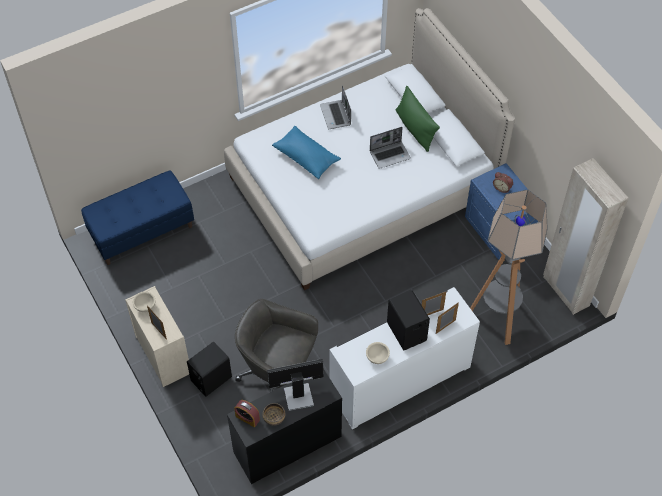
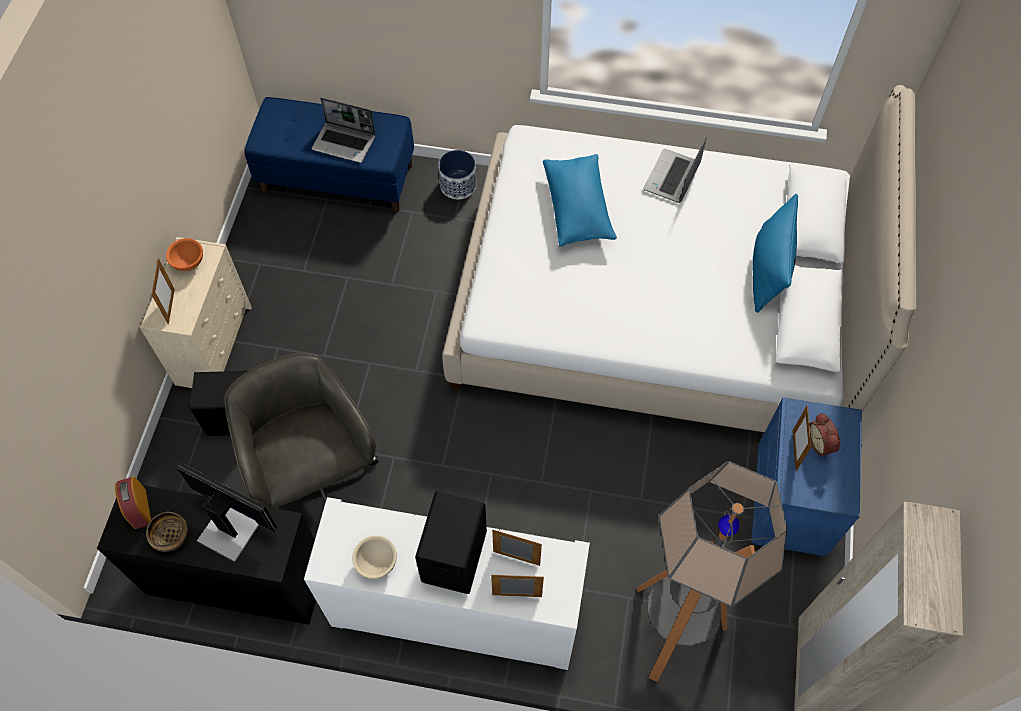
camera: 40 degrees right, 5 degrees up
beige bowl [133,291,155,312] -> orange bowl [166,238,203,271]
laptop [370,127,411,169] -> laptop moved to [312,97,376,163]
green pillow [396,86,440,152] -> blue pillow [752,194,798,313]
none -> planter [438,150,477,199]
none -> picture frame [792,405,812,471]

